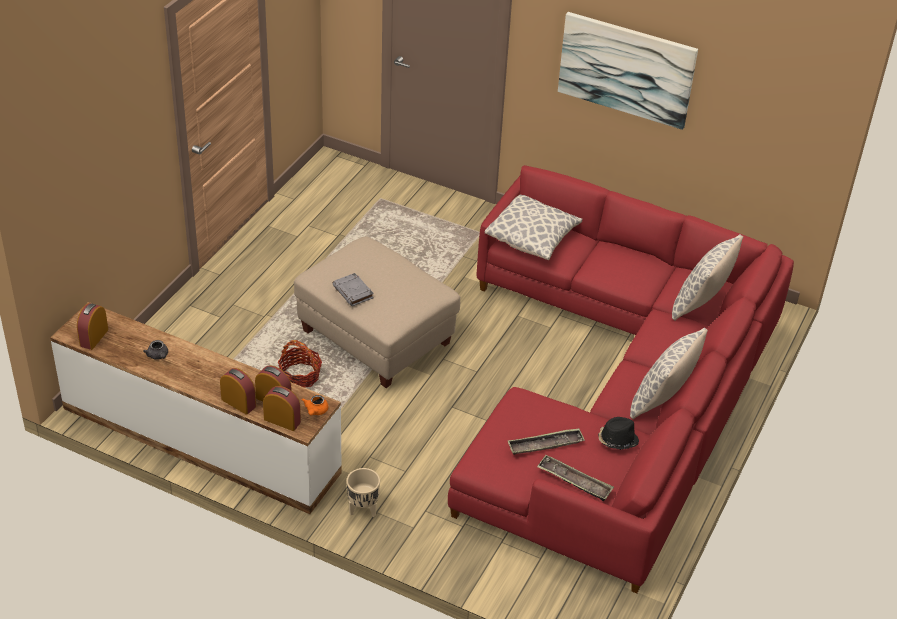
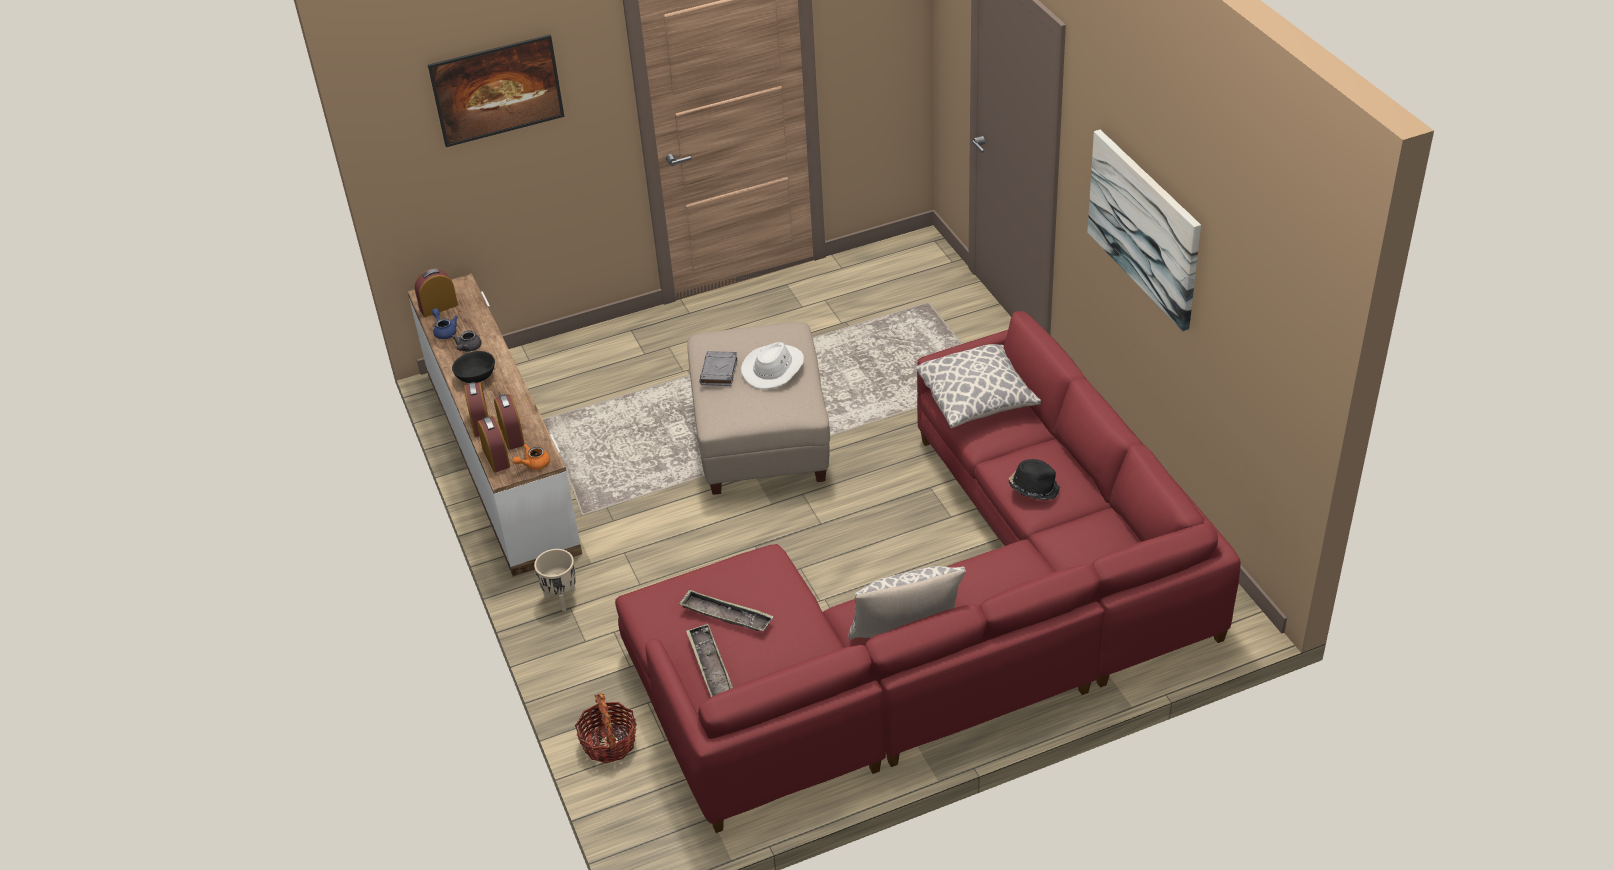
camera: 45 degrees right, 0 degrees up
basket [278,340,322,388] -> basket moved to [575,693,637,763]
black hat [598,417,639,450] -> black hat moved to [1009,459,1060,500]
pillow [672,234,743,321] -> none
none -> picture [428,35,564,147]
none -> blue teapot [432,308,458,339]
none -> black bowl [452,351,495,383]
none -> white hat [741,342,804,389]

